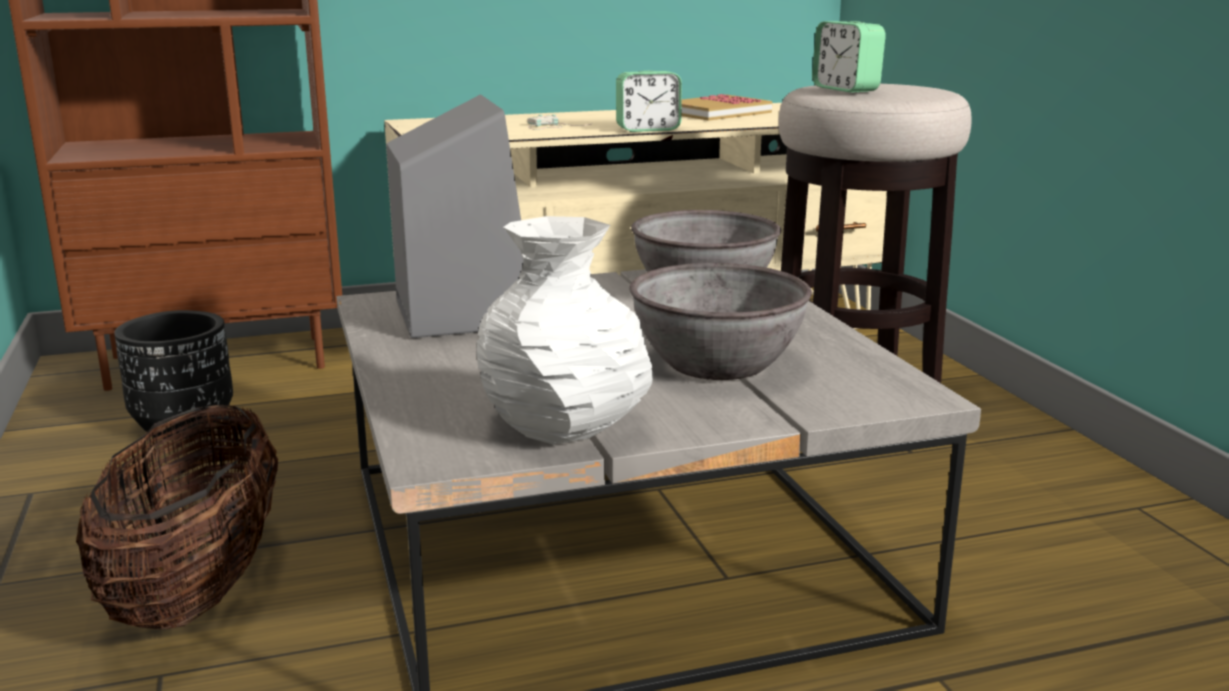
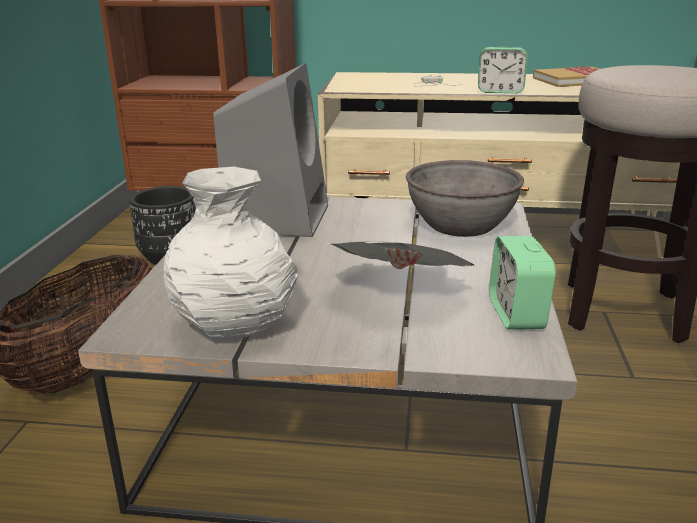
camera: 25 degrees right, 5 degrees up
grey bowl [630,263,812,380] -> newspaper [326,241,475,269]
alarm clock [812,21,886,93] -> alarm clock moved to [489,236,556,329]

